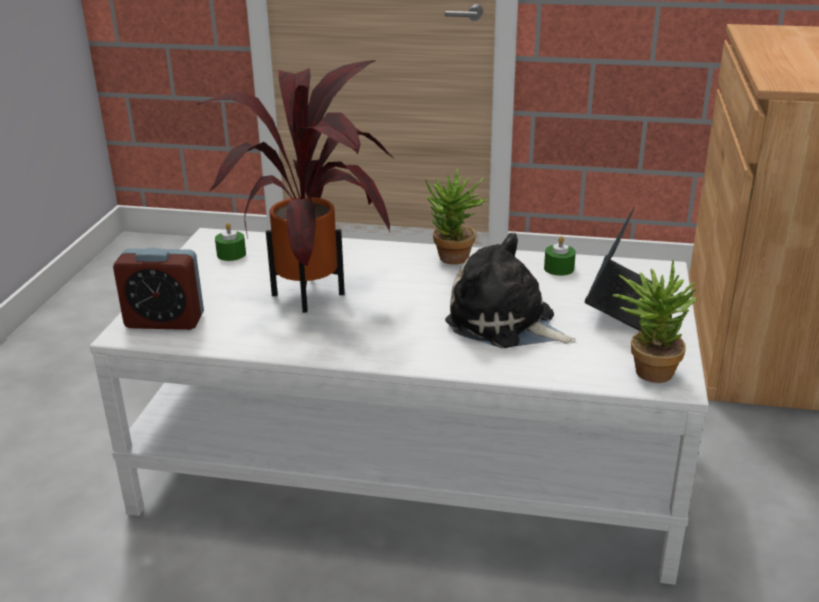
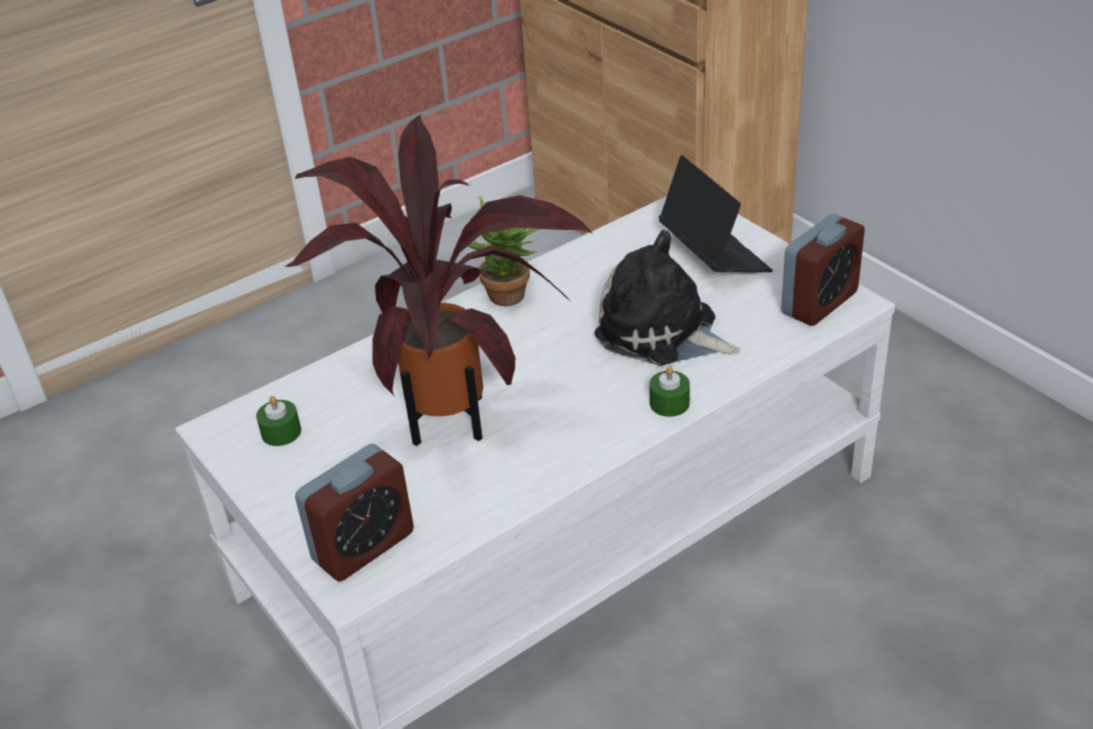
camera: 45 degrees left, 10 degrees up
plush toy [445,233,576,348] -> plush toy turned 45 degrees clockwise [595,230,741,365]
green candle [544,236,576,276] -> green candle moved to [649,366,690,417]
potted plant [613,260,697,383] -> alarm clock [781,214,865,326]

